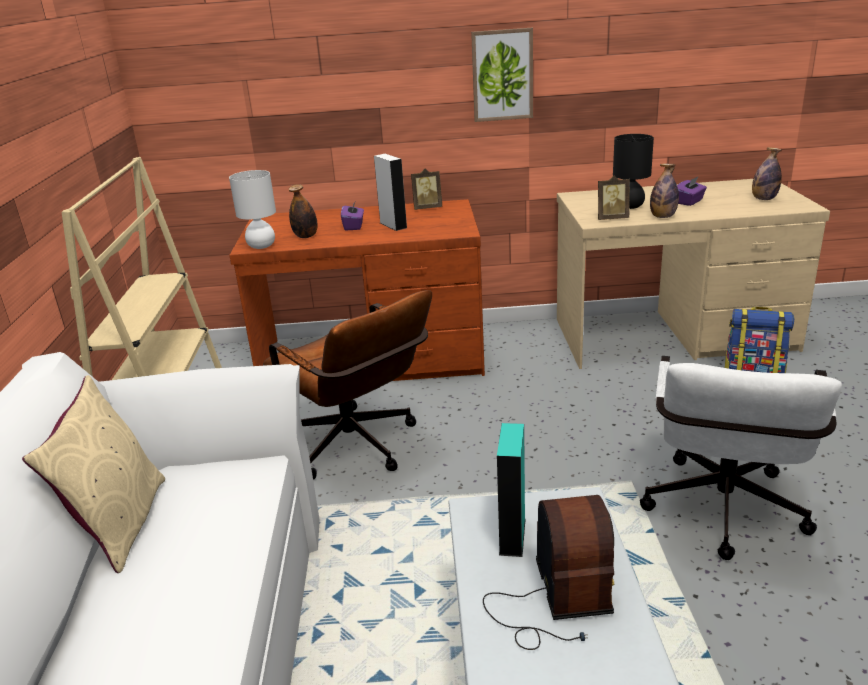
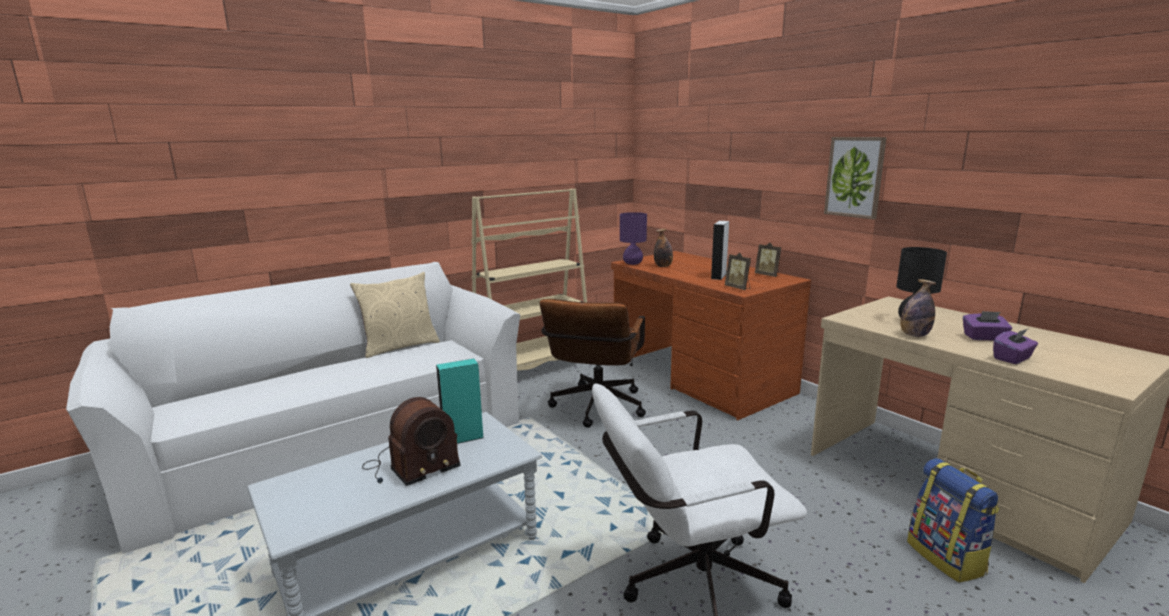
camera: 55 degrees right, 10 degrees down
white table lamp [229,170,276,249] -> purple table lamp [620,212,647,265]
purple tissue box [341,200,364,231] -> purple tissue box moved to [993,328,1038,364]
picture frame [598,176,630,220] -> picture frame moved to [725,253,751,290]
bottle [752,147,782,200] -> none

